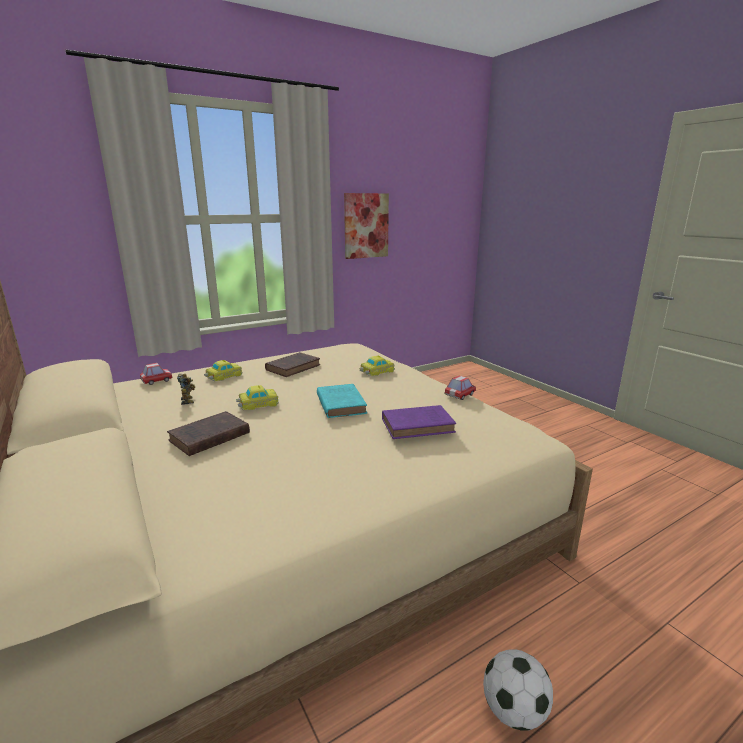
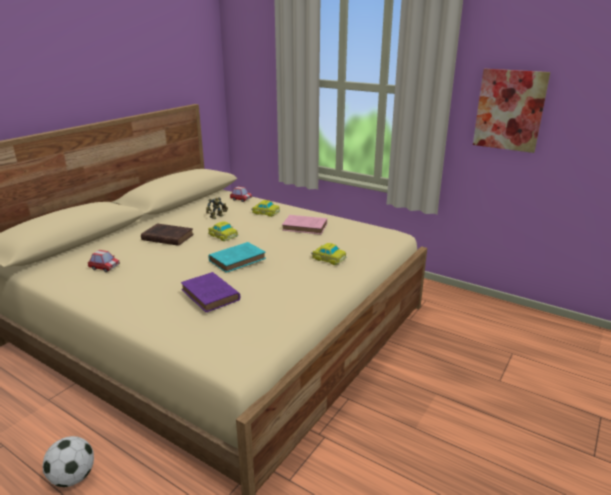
camera: 65 degrees right, 5 degrees up
brown book [265,352,320,377] -> pink book [282,215,327,234]
toy car [445,376,476,400] -> toy car moved to [88,250,120,272]

